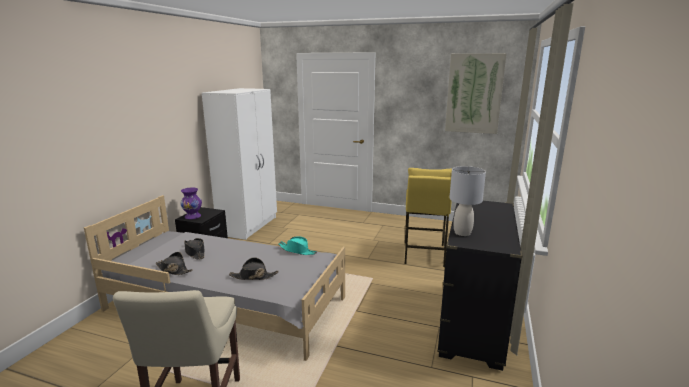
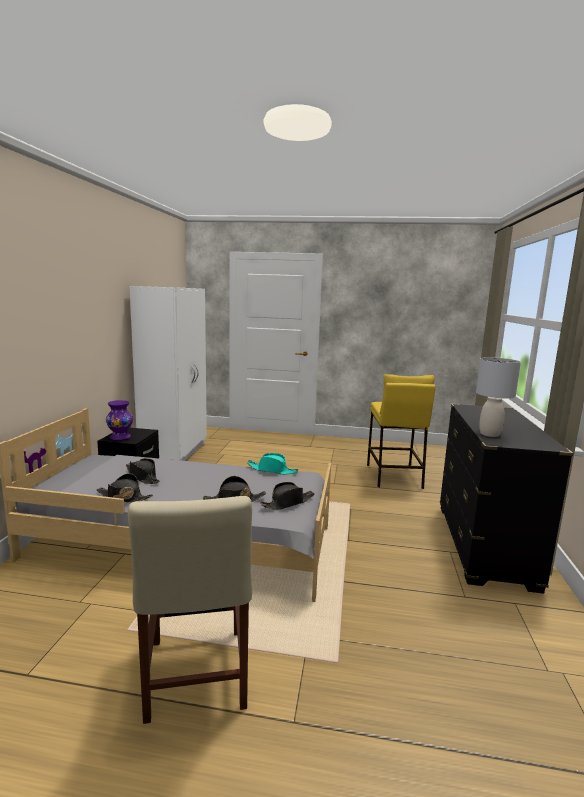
camera: 10 degrees left, 5 degrees down
picture [445,53,507,134] -> none
none -> black hat [260,482,314,510]

